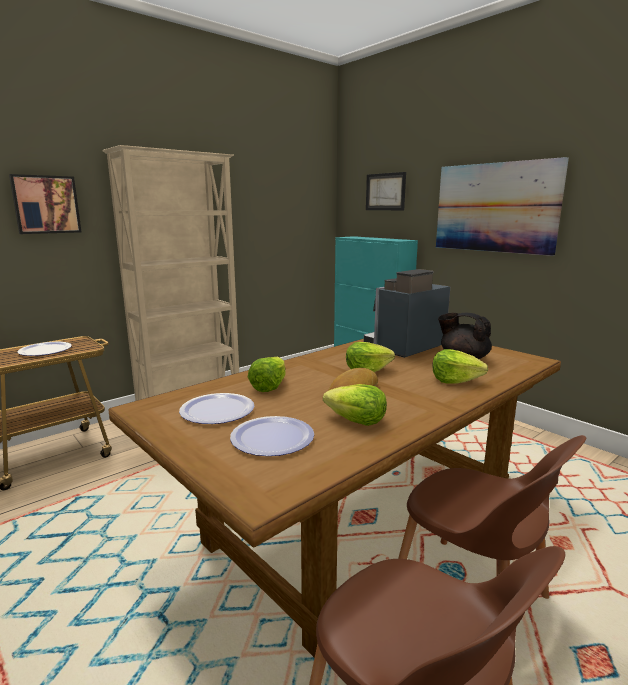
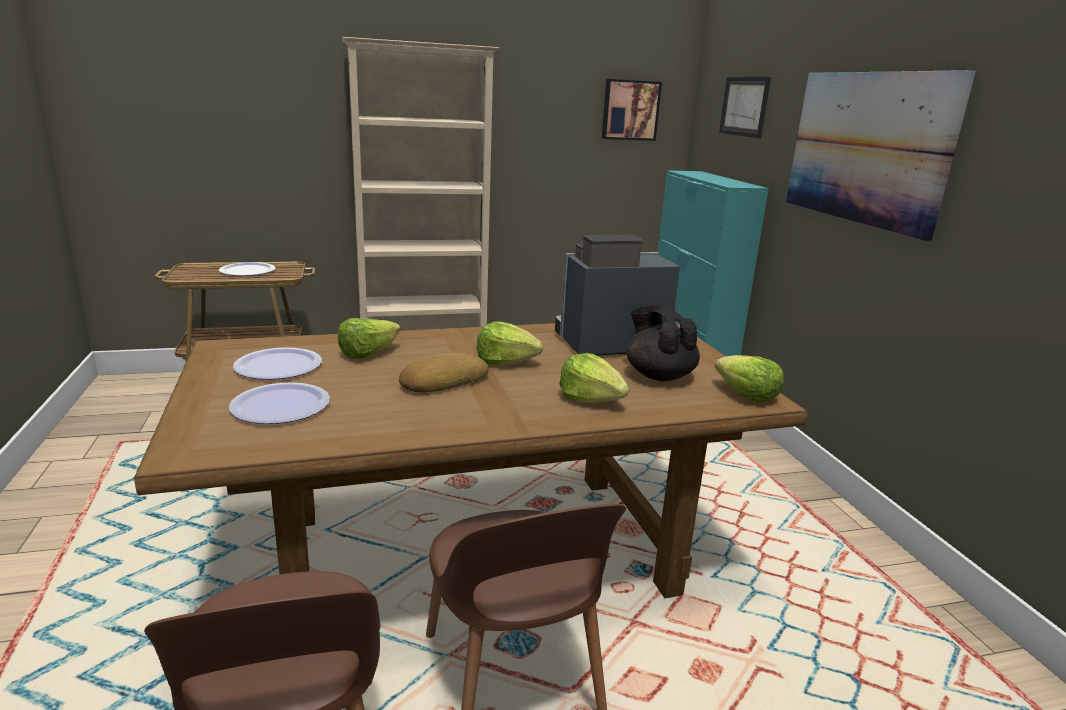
camera: 25 degrees right, 5 degrees up
picture [9,174,81,234] -> picture moved to [602,79,662,141]
lettuce [323,384,387,426] -> lettuce moved to [715,355,784,402]

